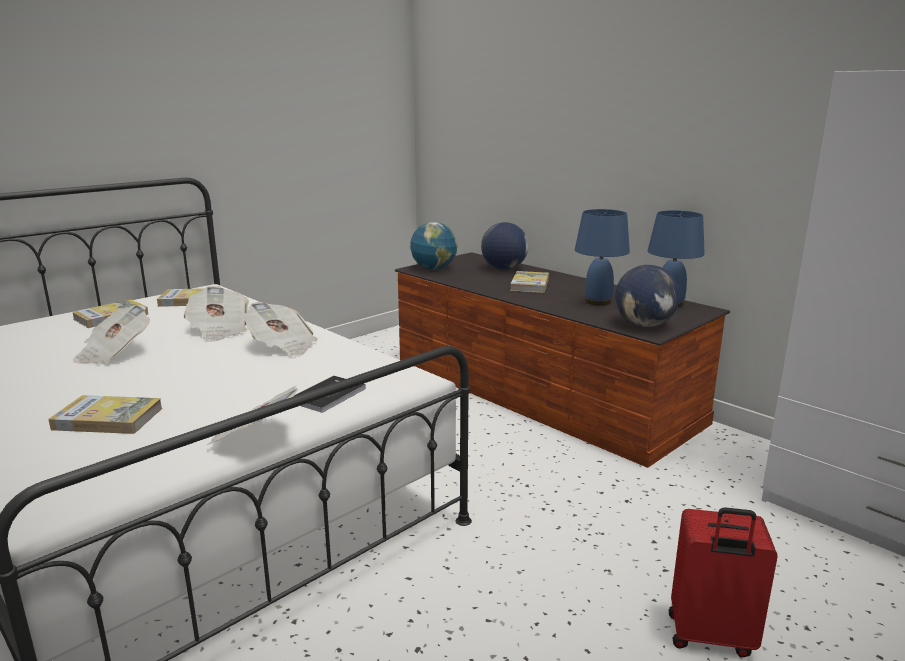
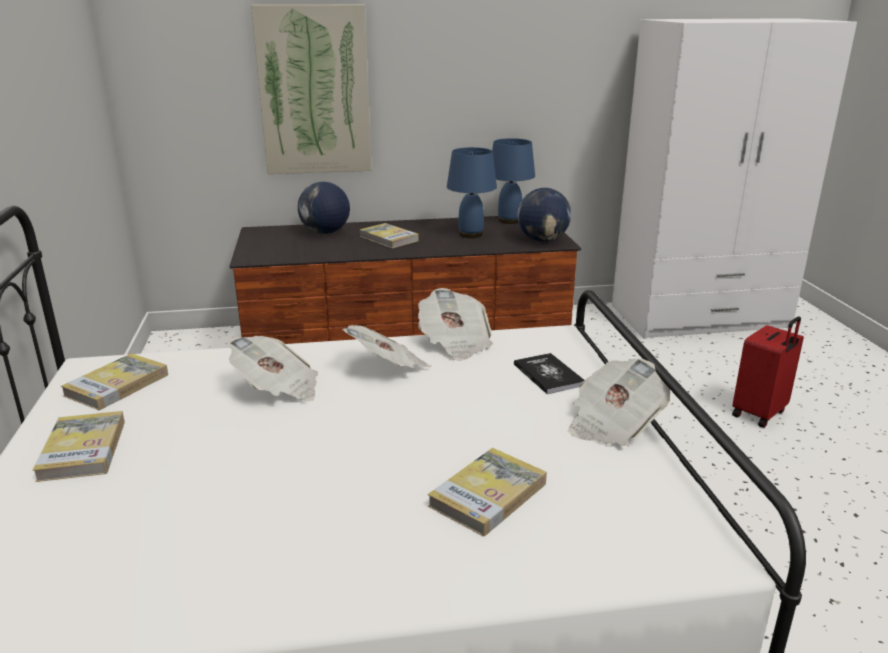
camera: 55 degrees left, 5 degrees up
newspaper [73,305,150,364] -> newspaper moved to [418,288,493,361]
globe [410,222,457,270] -> none
none -> picture [251,5,372,174]

